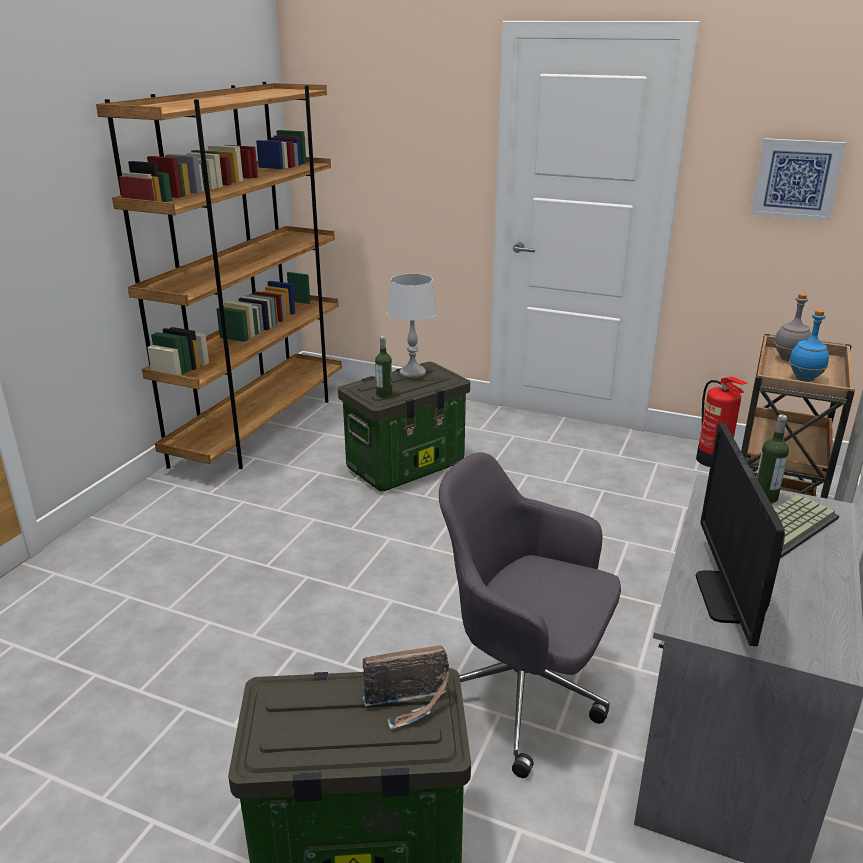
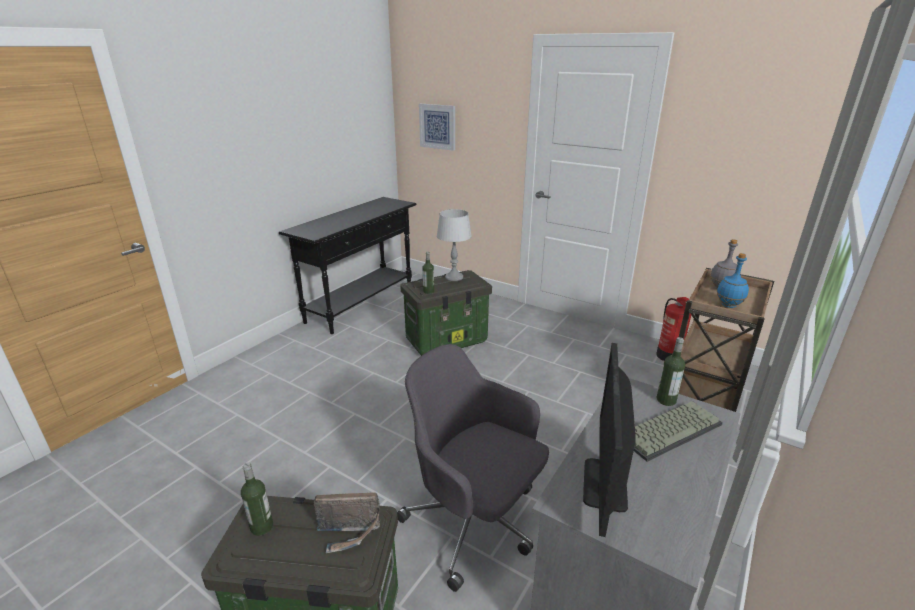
camera: 10 degrees right, 0 degrees up
brown bookcase [96,82,342,469] -> black console table [279,197,416,334]
picture [751,138,846,221] -> picture moved to [419,104,455,151]
none -> bottle [241,462,273,536]

